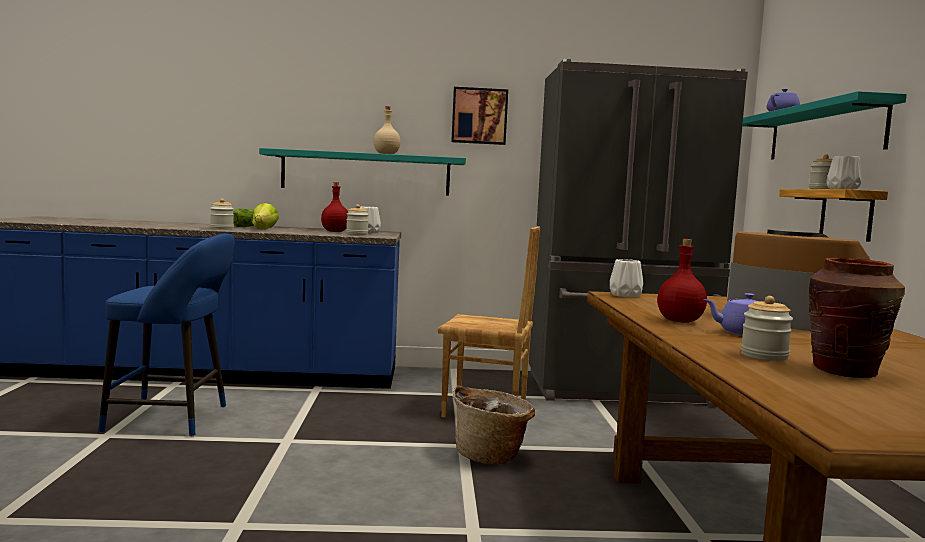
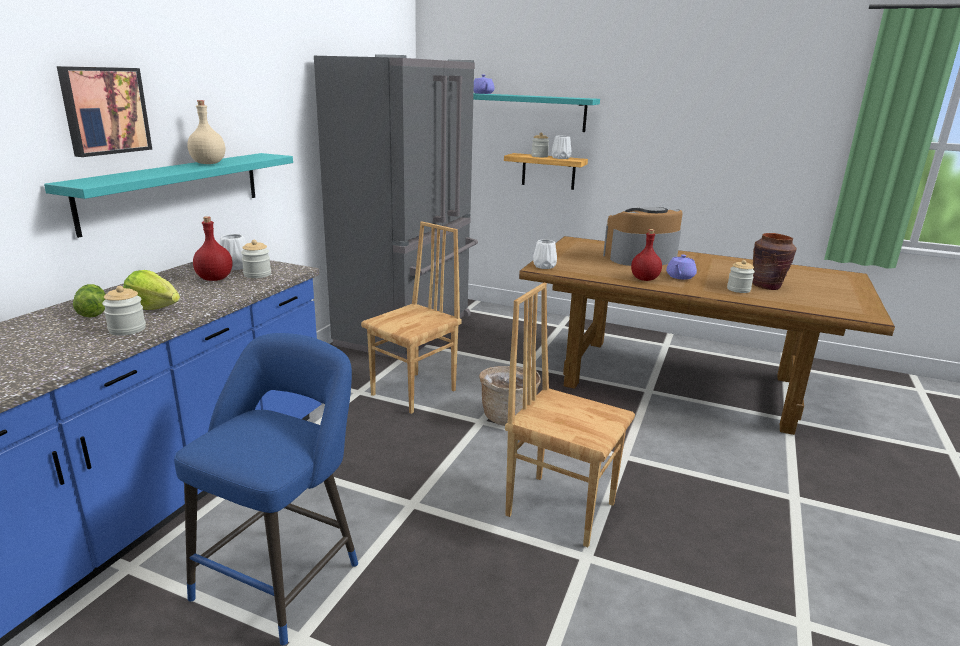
camera: 65 degrees left, 15 degrees up
picture [451,87,508,145] -> picture moved to [57,66,152,157]
none -> brown chair [505,283,635,547]

